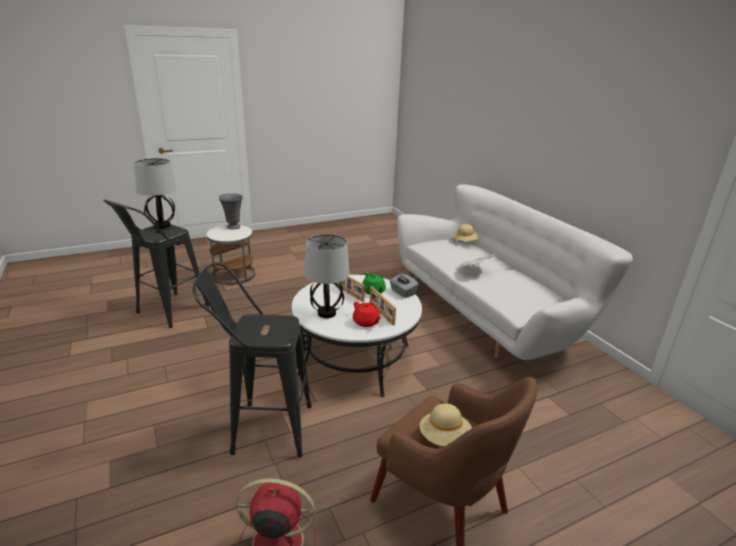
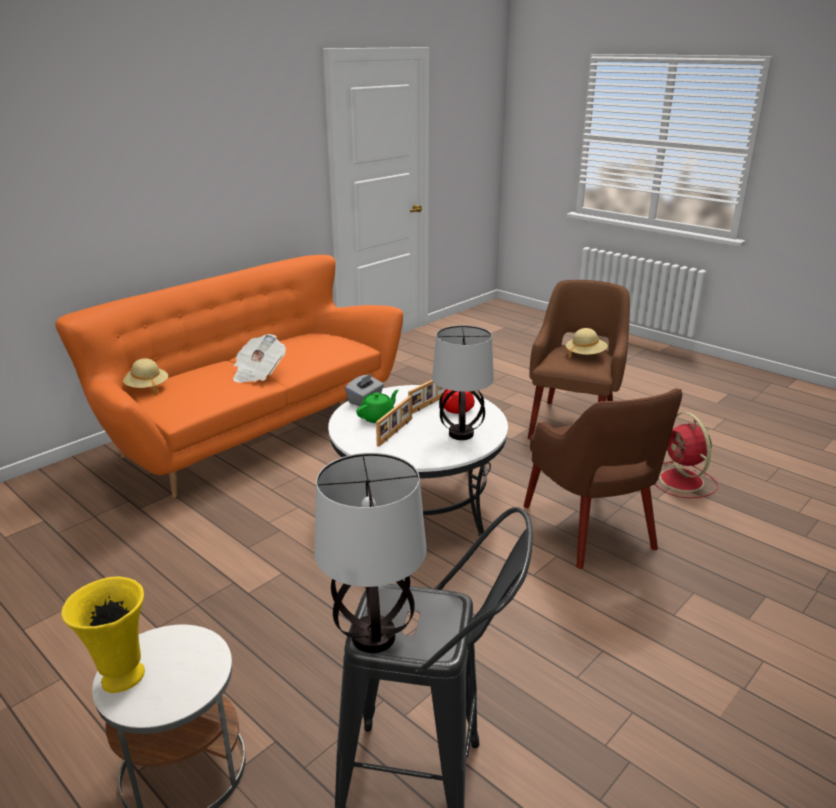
camera: 110 degrees left, 0 degrees up
black stool [192,262,312,458] -> brown armchair [524,388,682,569]
grey vase [219,193,243,229] -> yellow vase [61,576,145,693]
white sofa [397,184,633,360] -> orange sofa [55,255,403,498]

